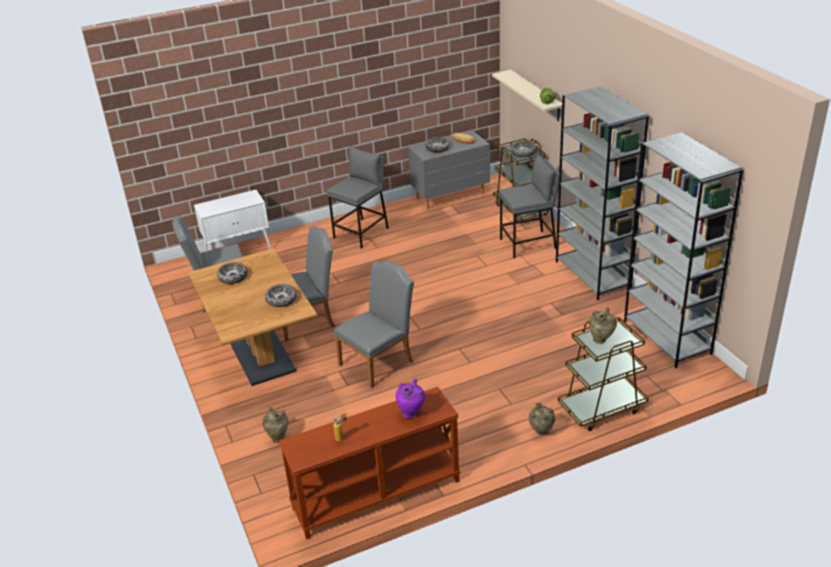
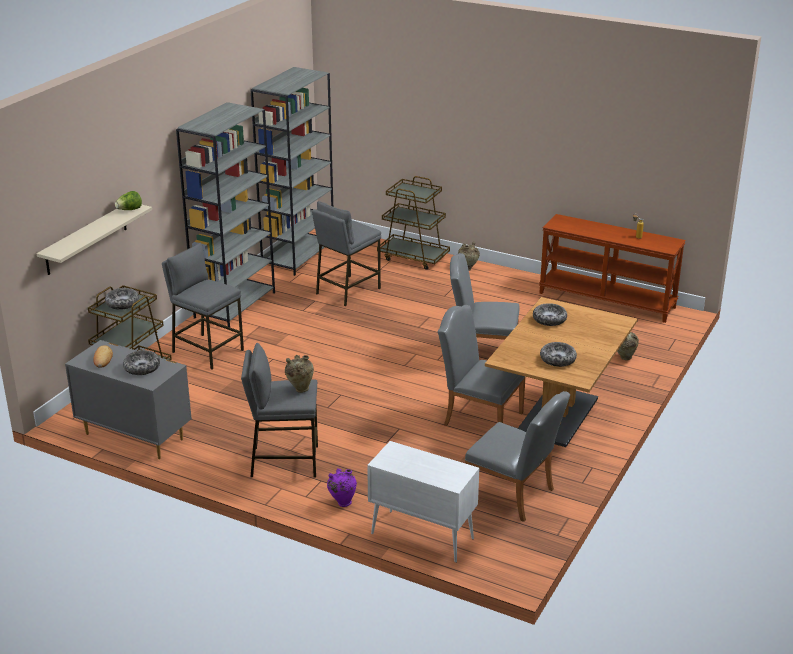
camera: 130 degrees left, 5 degrees down
purple vase [395,378,425,418] -> purple vase moved to [327,468,357,507]
beige vase [589,307,617,344] -> beige vase moved to [285,355,314,393]
none -> grey stool [312,201,381,306]

